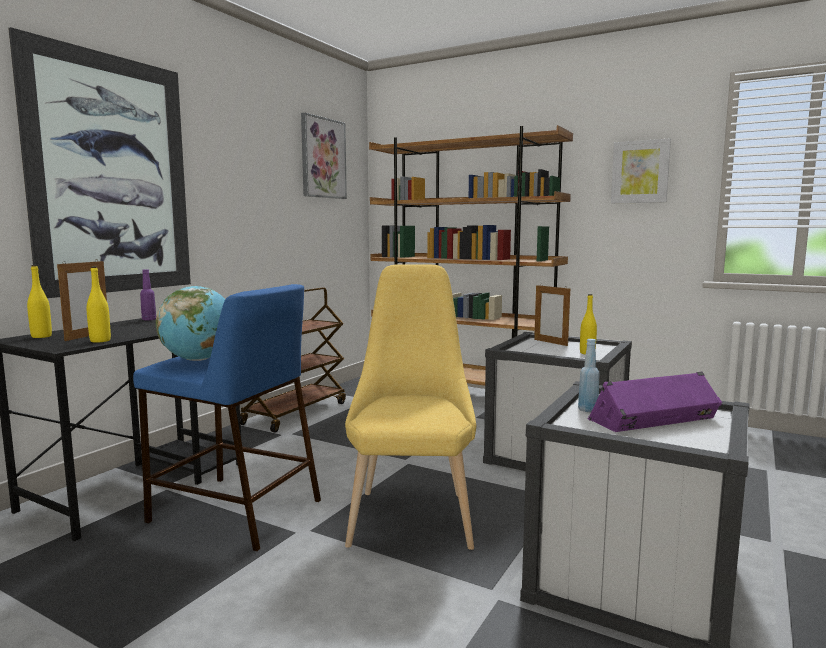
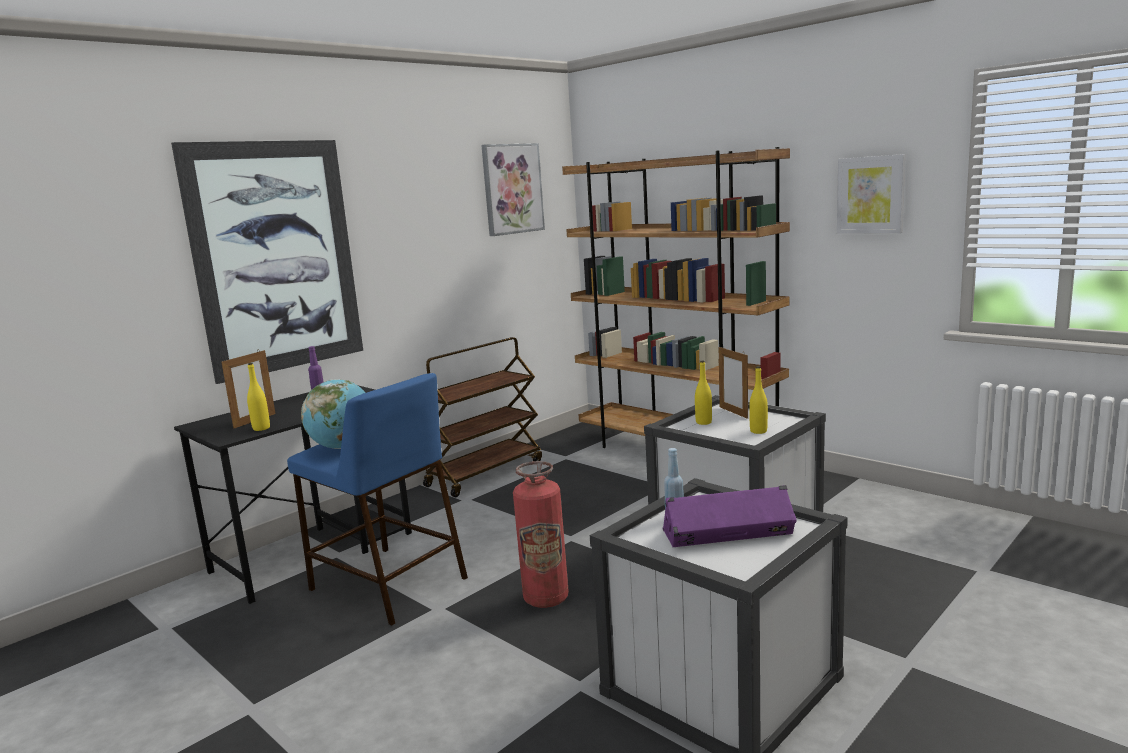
camera: 15 degrees right, 5 degrees up
yellow bottle [27,265,52,338] -> yellow bottle moved to [695,360,712,425]
yellow chair [345,264,476,550] -> fire extinguisher [513,461,569,608]

